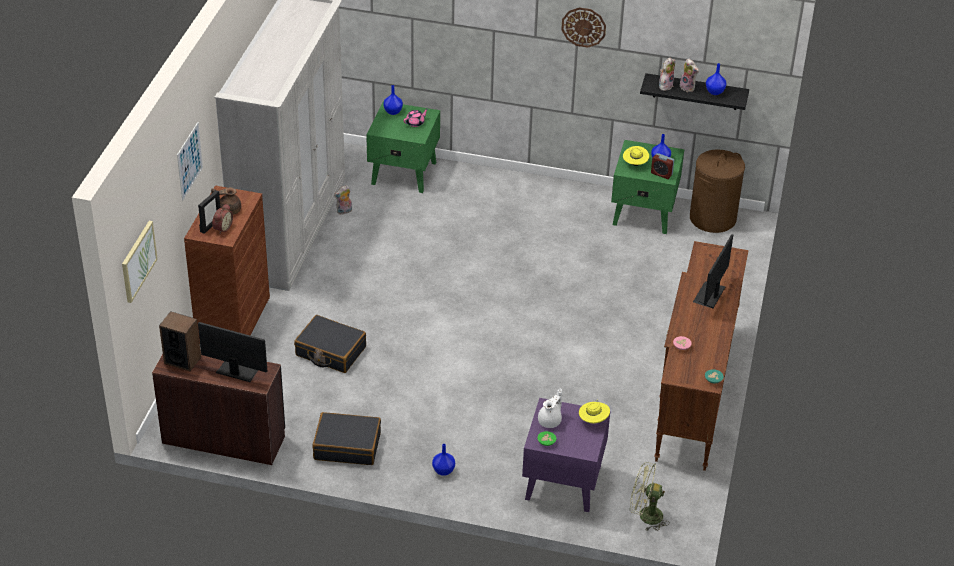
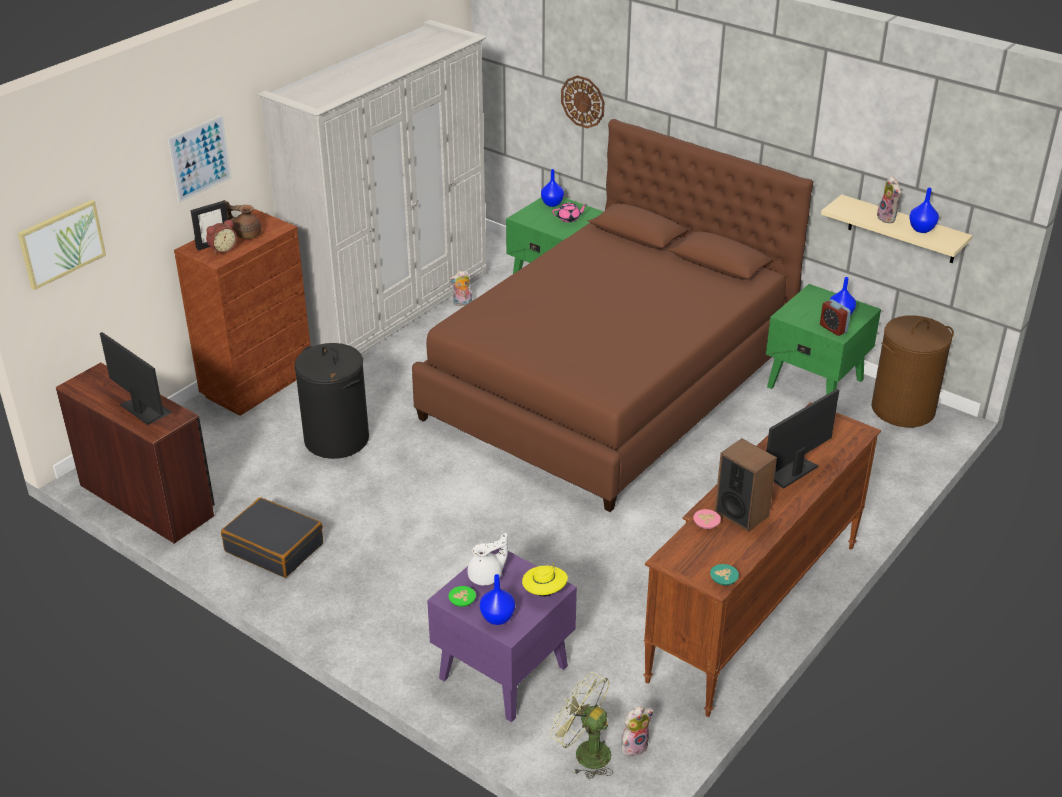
camera: 25 degrees right, 5 degrees down
speaker [159,311,201,371] -> speaker moved to [715,438,777,532]
black suitcase [294,315,366,373] -> black laundry basket [295,343,369,459]
blue vase [432,444,455,476] -> blue vase moved to [480,574,515,625]
wall clock [561,7,606,48] -> wall clock moved to [561,75,604,128]
yellow hat [623,146,649,166] -> none
black shelf [640,73,749,110] -> beige shelf [821,194,973,263]
plush toy [659,57,675,91] -> plush toy moved to [621,707,654,756]
none -> brown bed [412,119,813,512]

